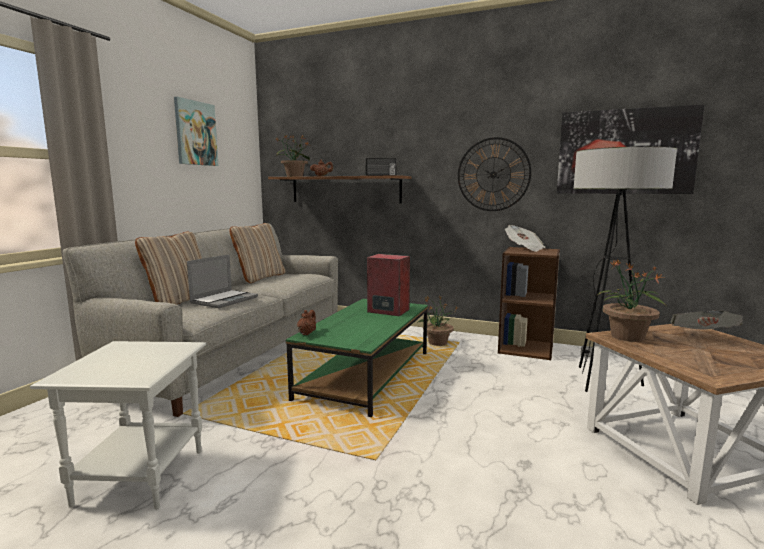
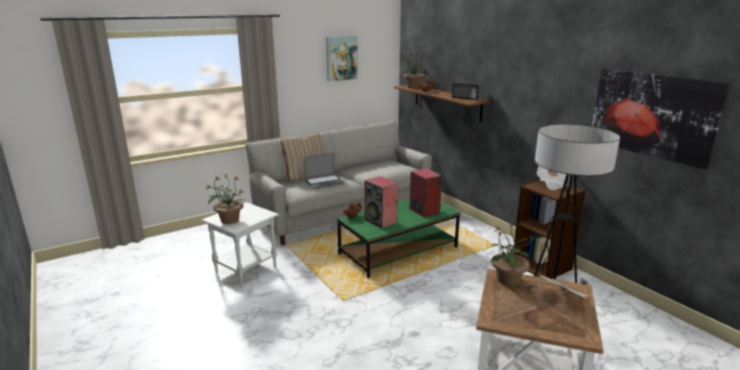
camera: 35 degrees right, 10 degrees up
beige pillow [229,223,286,283] -> none
potted plant [417,296,457,346] -> potted plant moved to [205,174,246,224]
wall clock [458,137,531,211] -> none
none -> speaker [365,176,398,228]

